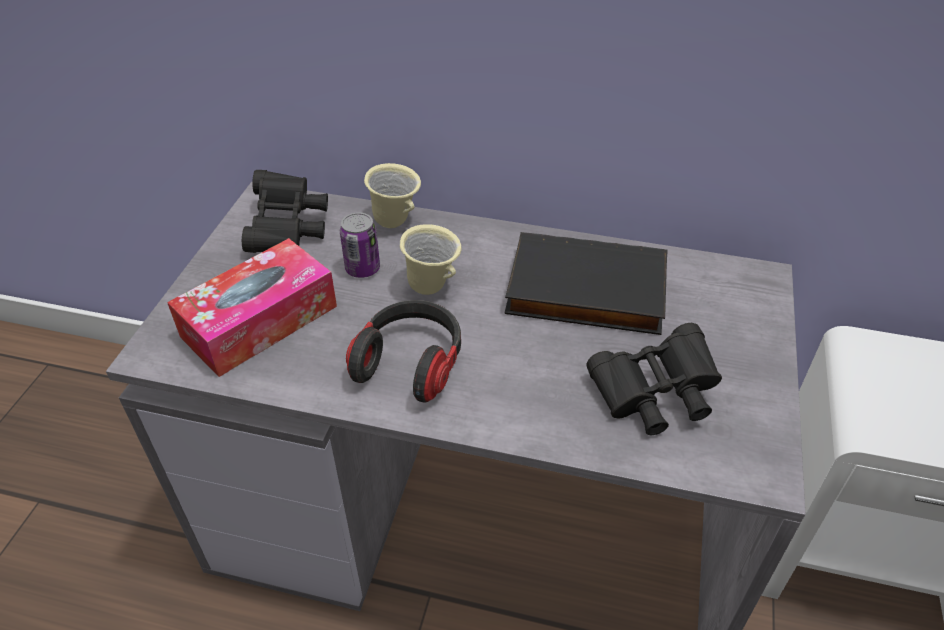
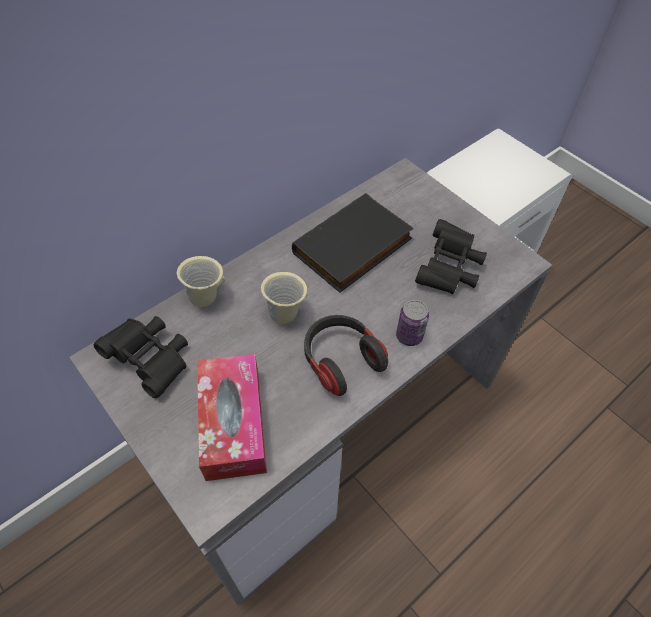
camera: 55 degrees left, 10 degrees up
can [340,212,380,278] -> can moved to [396,300,429,346]

